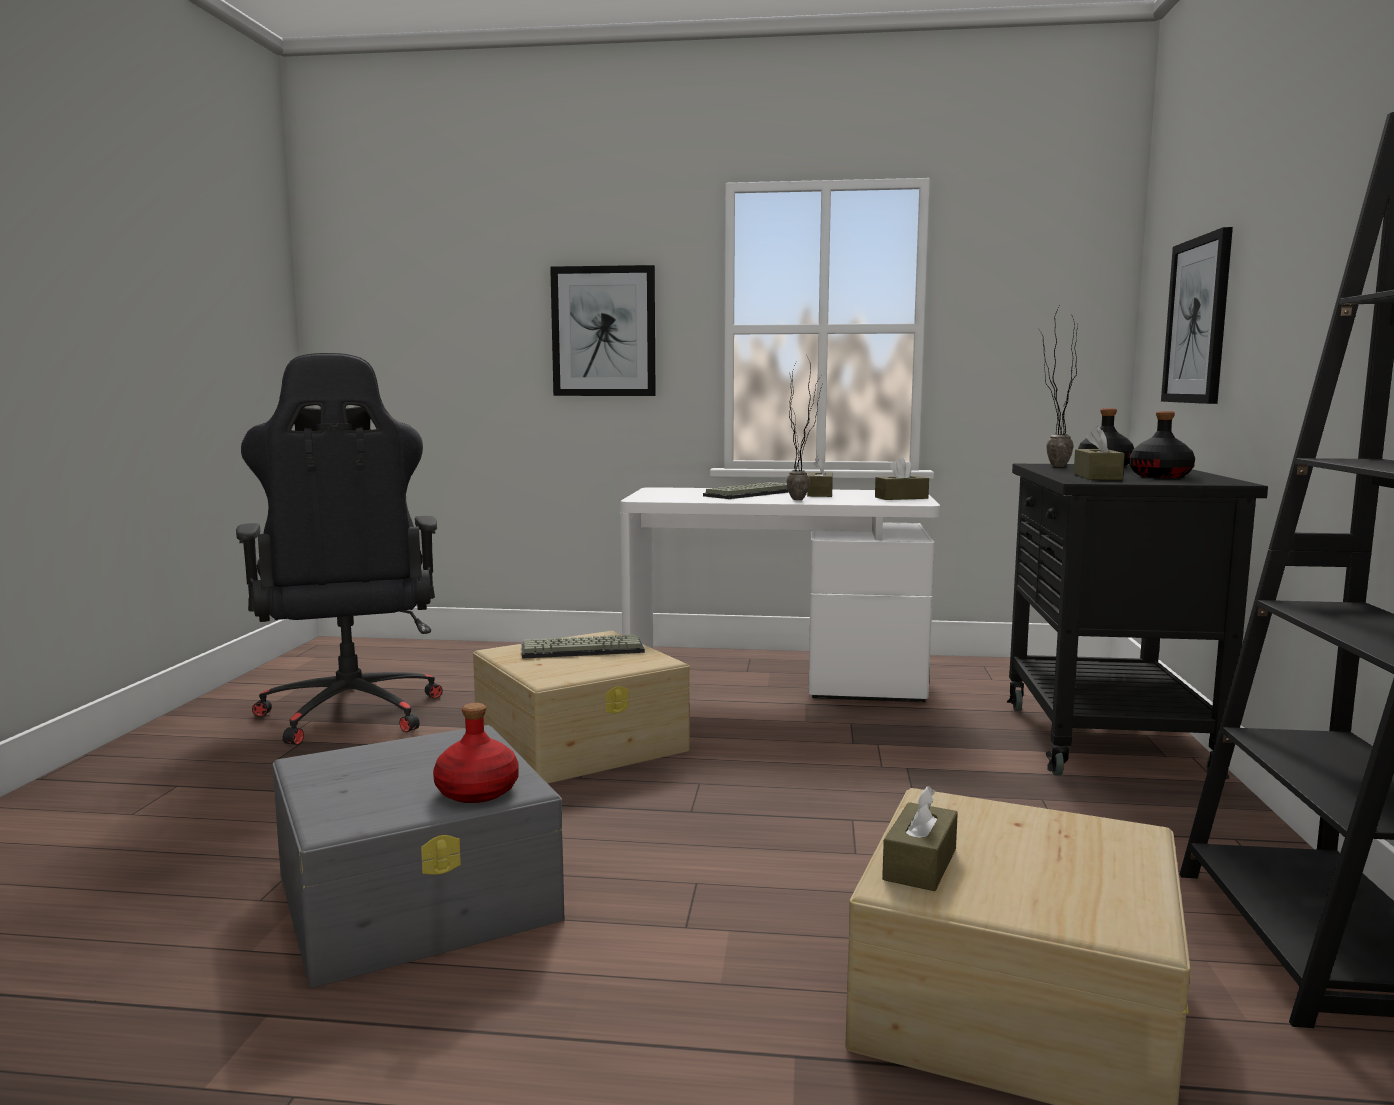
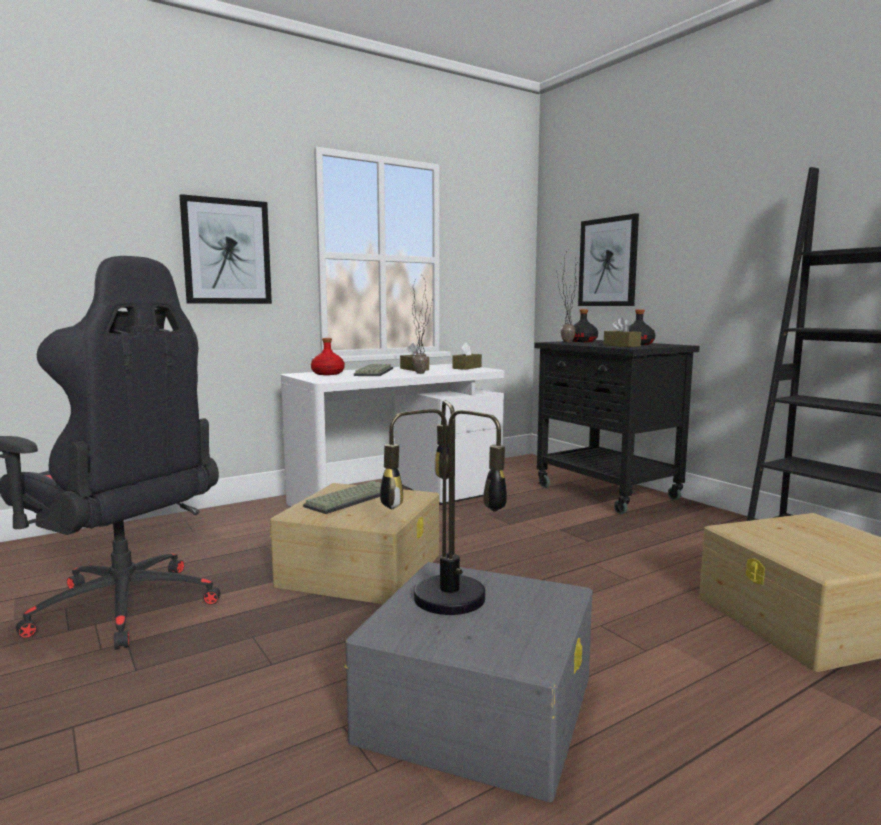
camera: 40 degrees left, 0 degrees up
red bottle [433,703,519,803] -> red bottle moved to [311,338,345,375]
brown tissue box [882,786,958,891] -> none
none -> table lamp [380,400,507,615]

